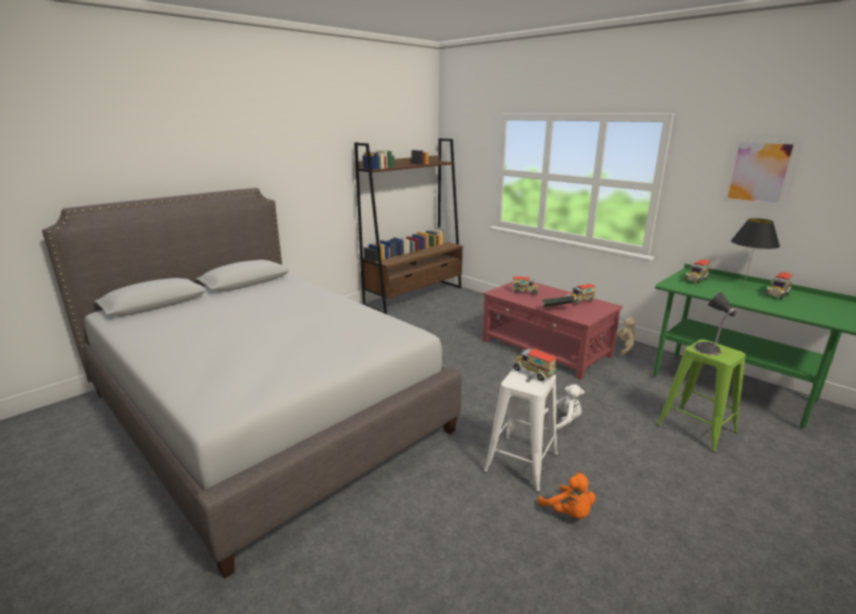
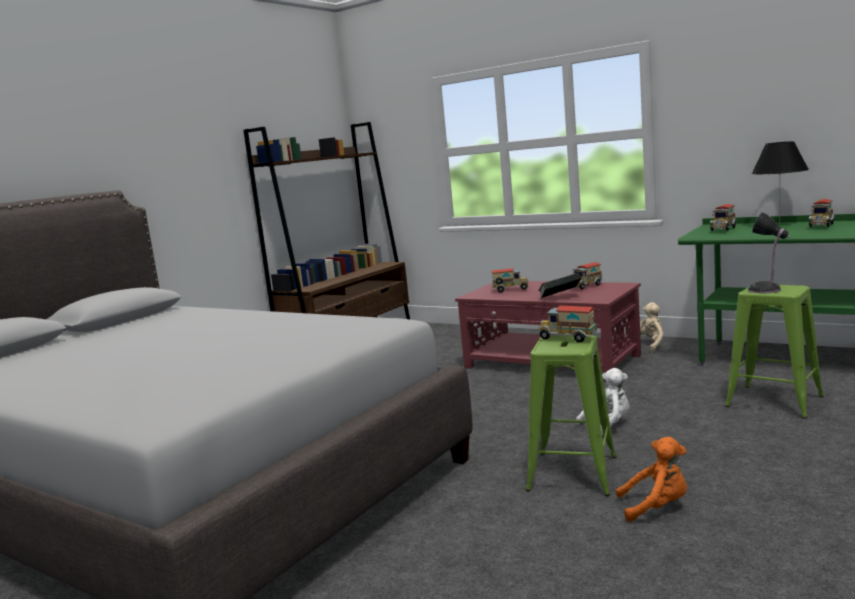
camera: 10 degrees left, 10 degrees down
white stool [483,368,558,492] -> green stool [526,335,617,496]
orange plush toy [538,472,596,519] -> orange plush toy turned 45 degrees counterclockwise [616,437,687,522]
picture [724,140,798,207] -> none

